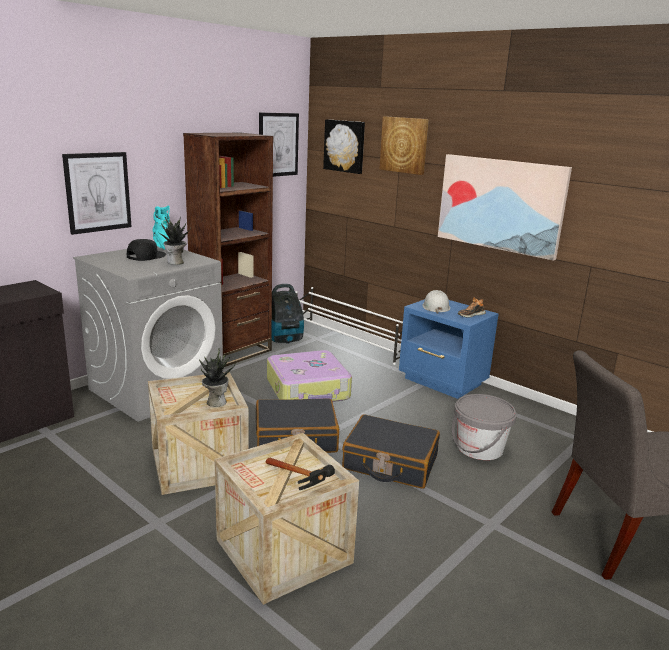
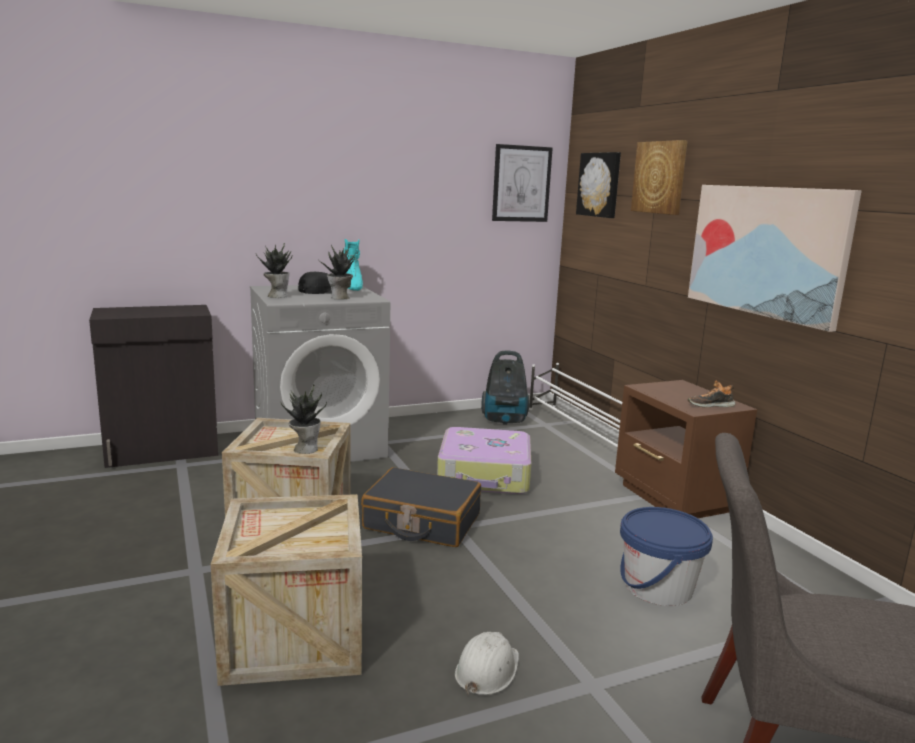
camera: 25 degrees right, 5 degrees down
picture [62,152,132,235] -> none
brown bookcase [183,133,273,367] -> none
hammer [266,458,335,490] -> none
black suitcase [342,414,440,489] -> none
blue nightstand [399,299,498,399] -> brown nightstand [615,380,757,518]
white hard hat [422,290,450,314] -> white hard hat moved to [455,632,519,696]
grey bucket [452,394,517,460] -> blue bucket [620,507,713,606]
none -> potted plant [256,243,292,298]

